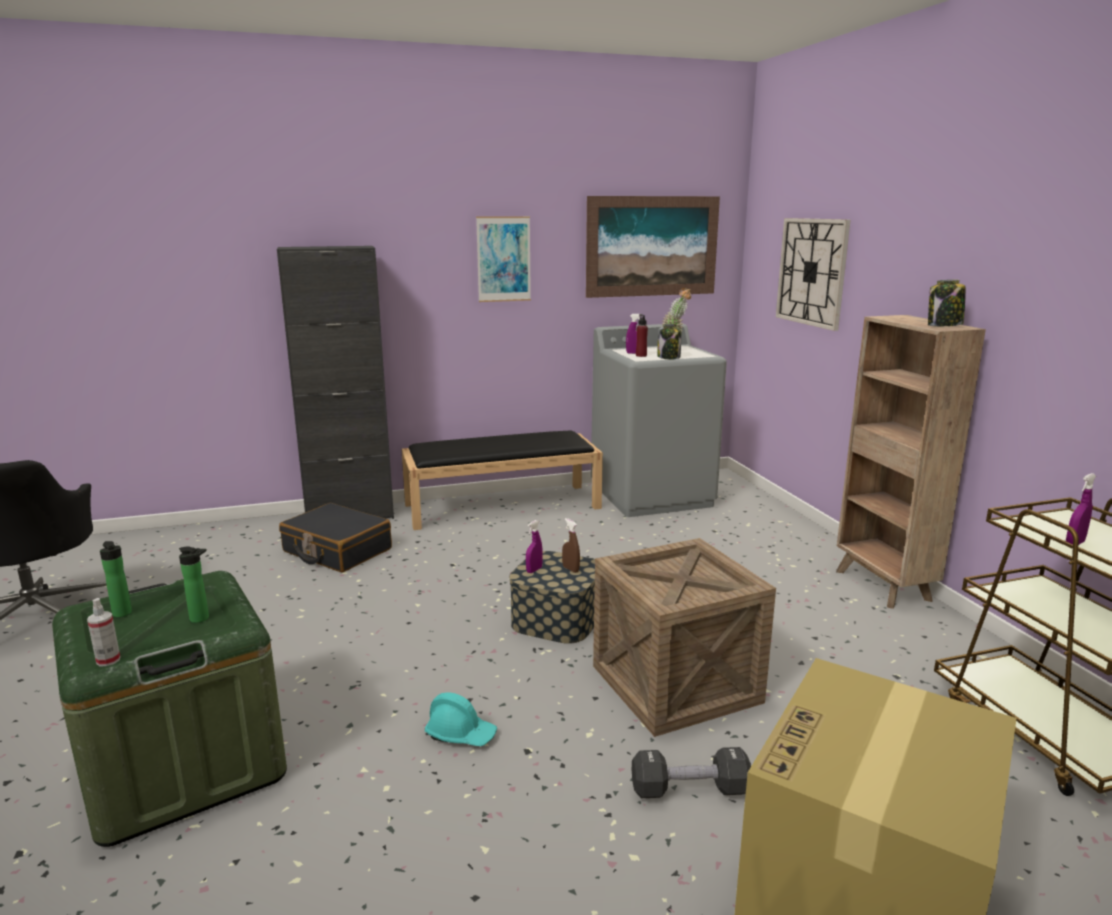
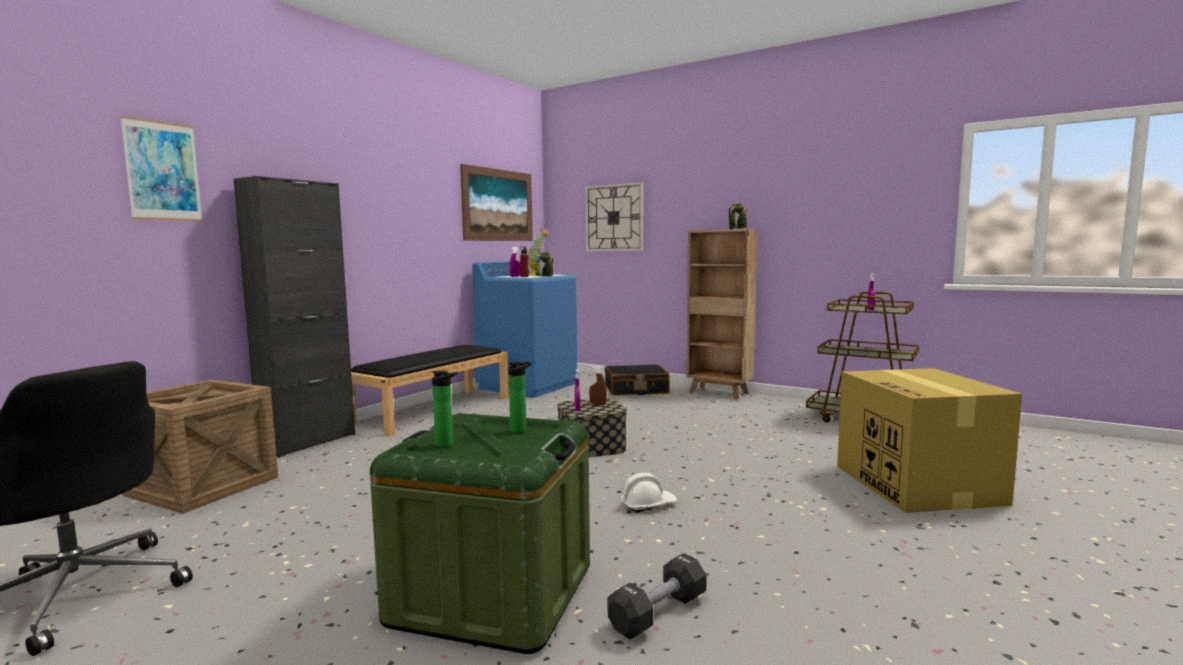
camera: 40 degrees left, 10 degrees down
spray bottle [87,598,120,666] -> none
black suitcase [279,503,392,573] -> black suitcase moved to [605,364,670,395]
turquoise hard hat [425,693,497,746] -> white hard hat [621,473,677,513]
picture [476,216,531,302] -> picture moved to [120,116,203,221]
grey washing machine [591,324,727,517] -> blue washing machine [472,261,577,398]
crate [593,538,776,737] -> crate moved to [122,379,278,514]
black dumbbell [632,747,751,798] -> black dumbbell moved to [608,553,707,640]

